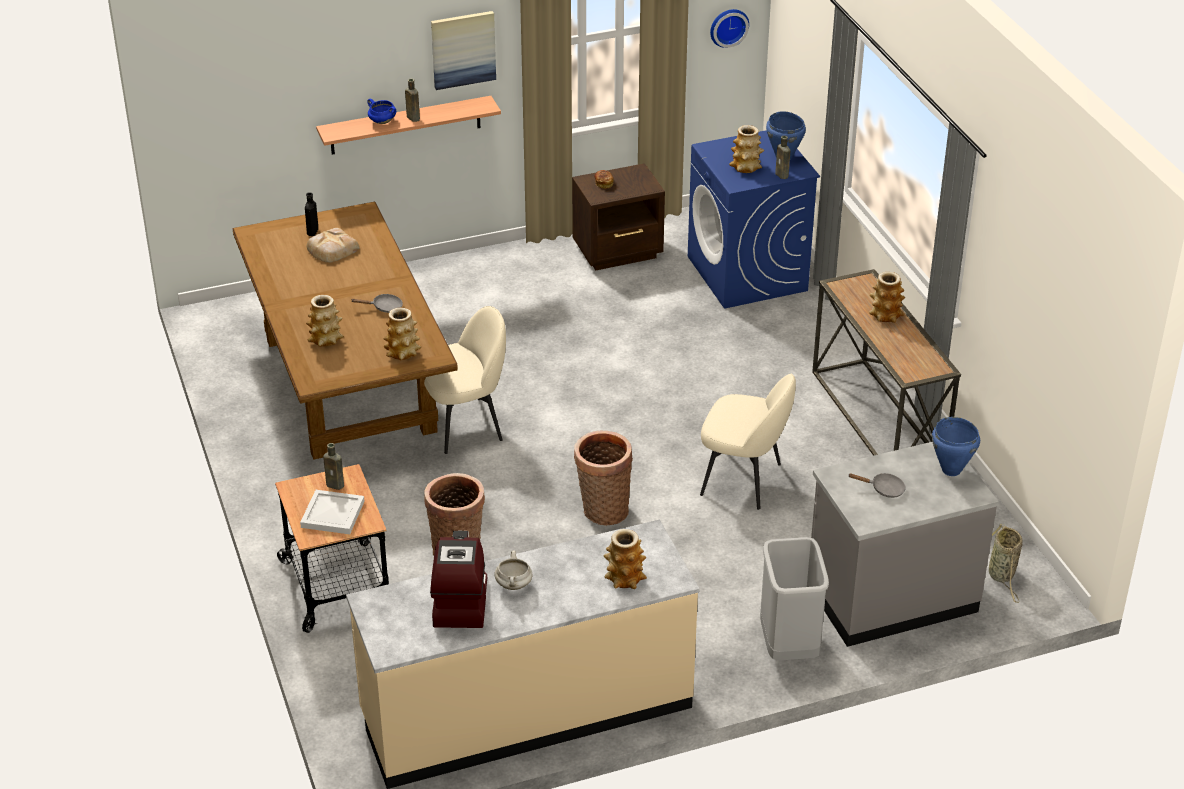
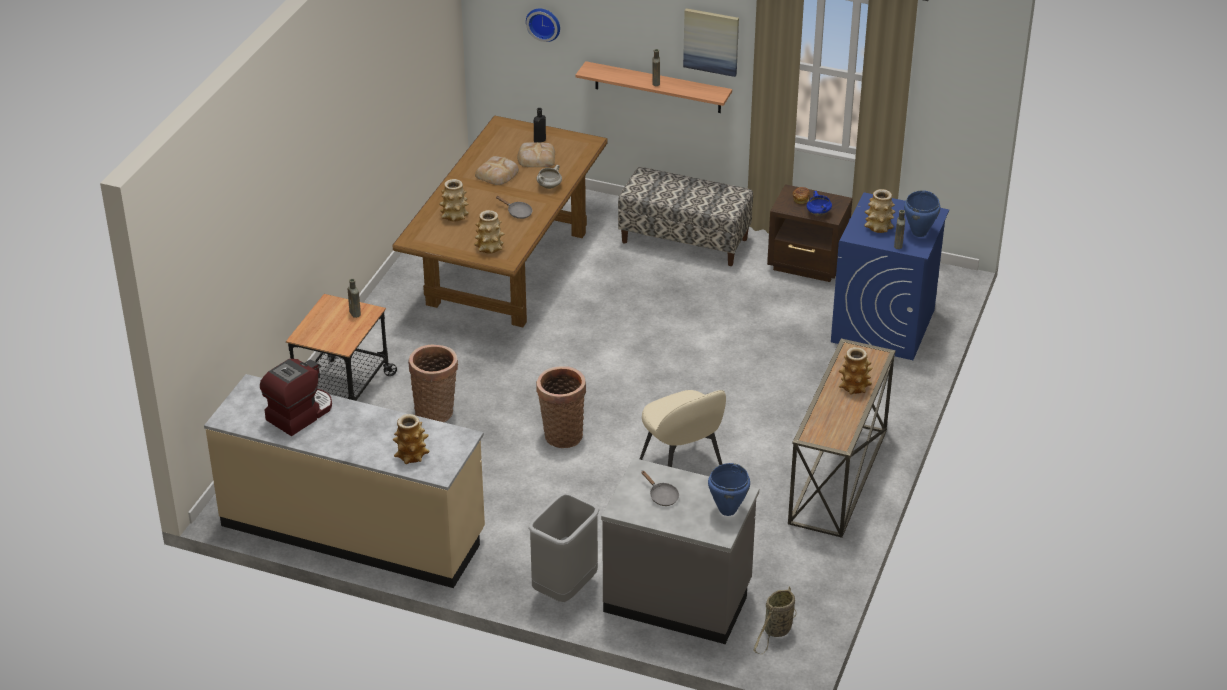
camera: 40 degrees right, 0 degrees up
white tray [300,490,365,534] -> none
blue cooking pot [367,98,396,124] -> blue cooking pot moved to [807,191,832,216]
beige chair [424,306,506,454] -> none
white cooking pot [494,551,532,590] -> white cooking pot moved to [537,165,562,189]
wall clock [710,9,749,48] -> wall clock moved to [526,9,560,42]
none -> bread [475,156,519,185]
none -> bench [618,167,753,266]

